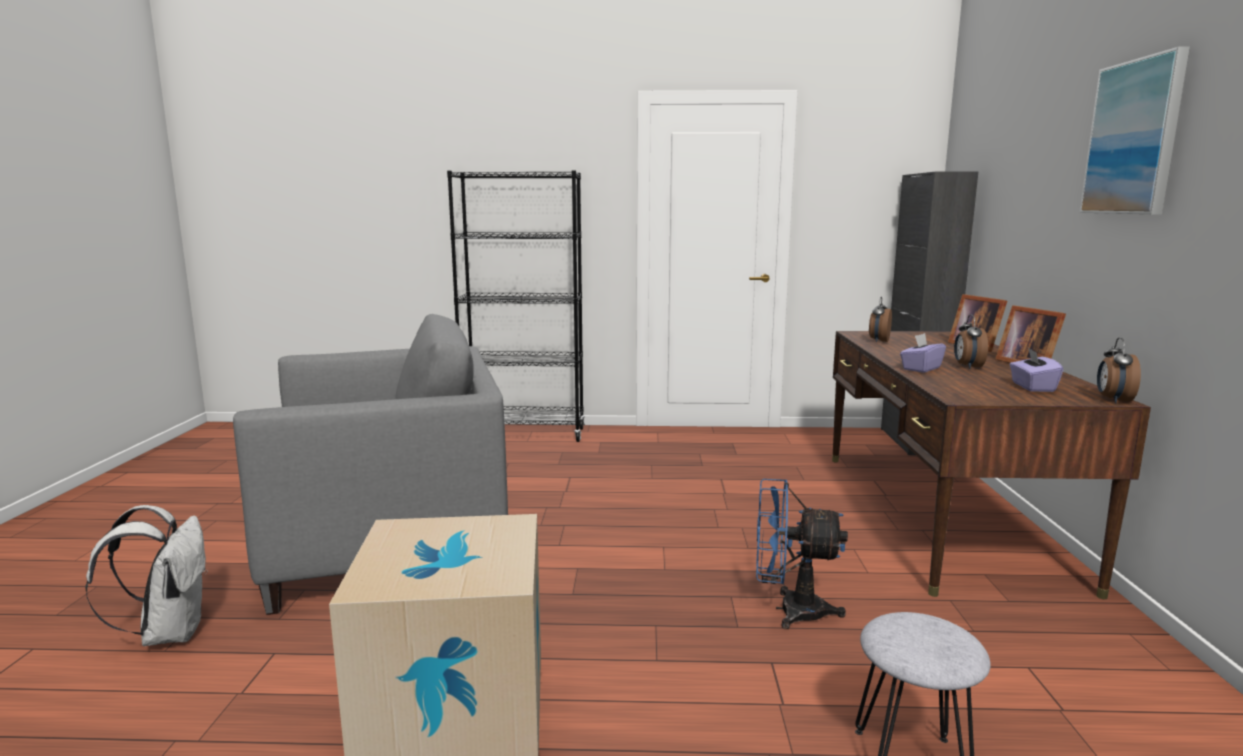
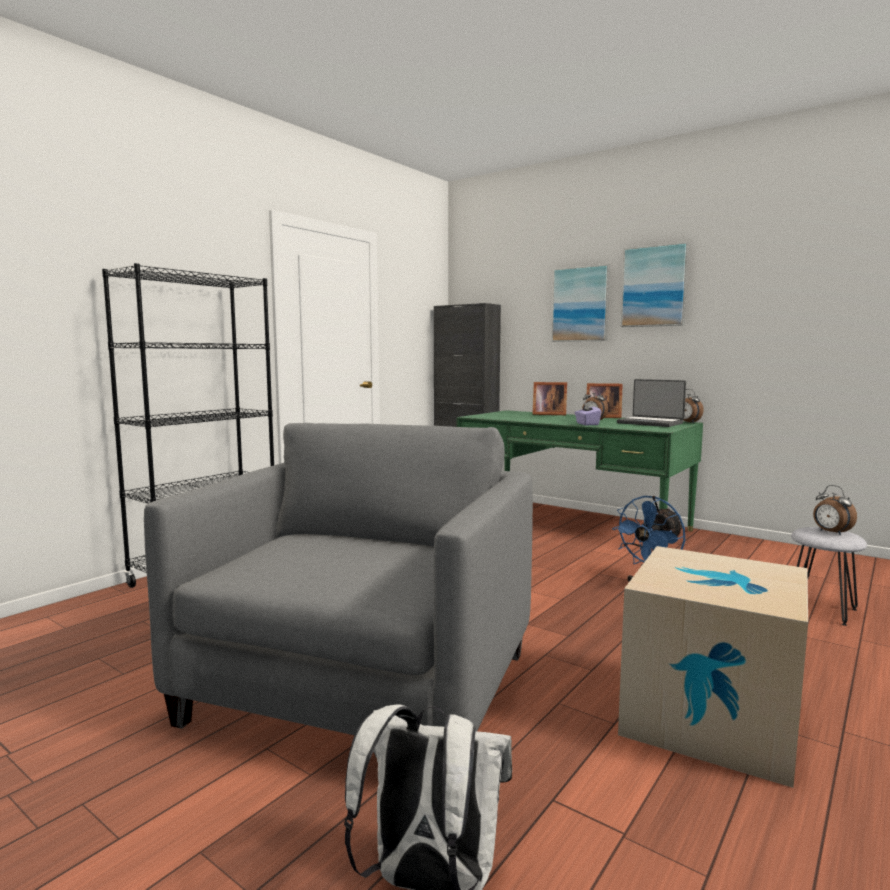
camera: 55 degrees left, 5 degrees down
brown desk [832,331,1151,599] -> green desk [456,410,703,531]
alarm clock [869,297,892,342] -> alarm clock moved to [813,485,857,535]
purple tissue box [1010,348,1063,392] -> laptop [617,379,686,427]
none -> picture [551,264,610,342]

